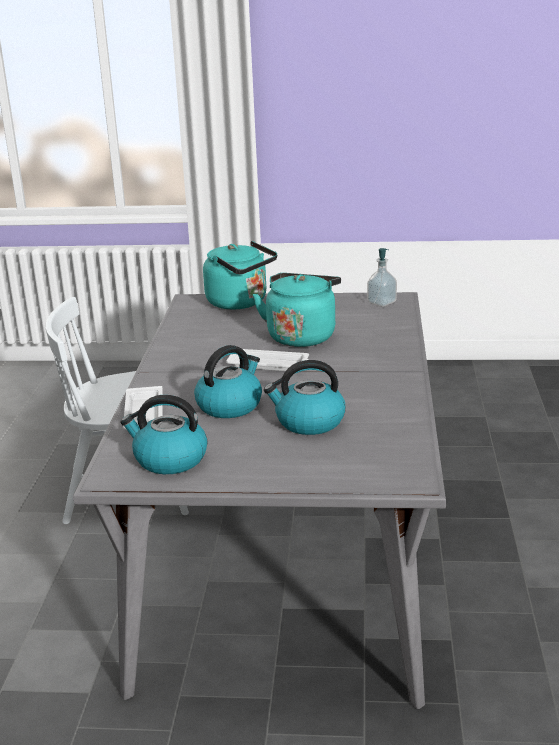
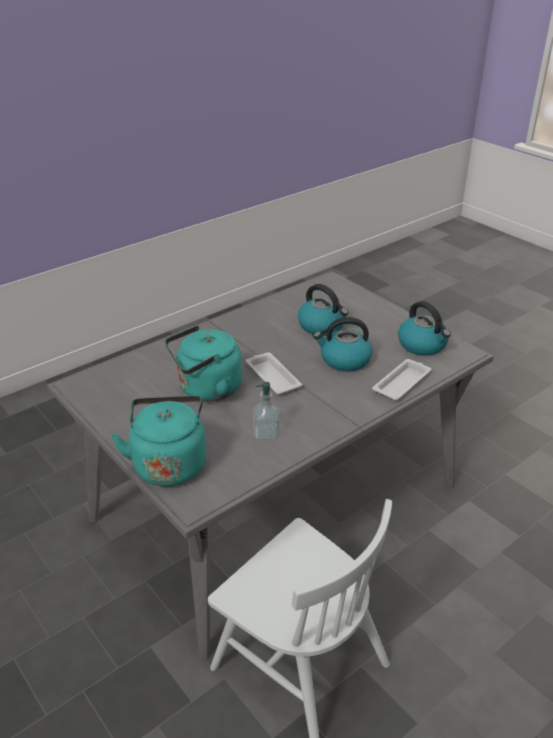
camera: 135 degrees left, 10 degrees up
soap dispenser [367,248,397,307] -> soap dispenser moved to [253,382,280,440]

